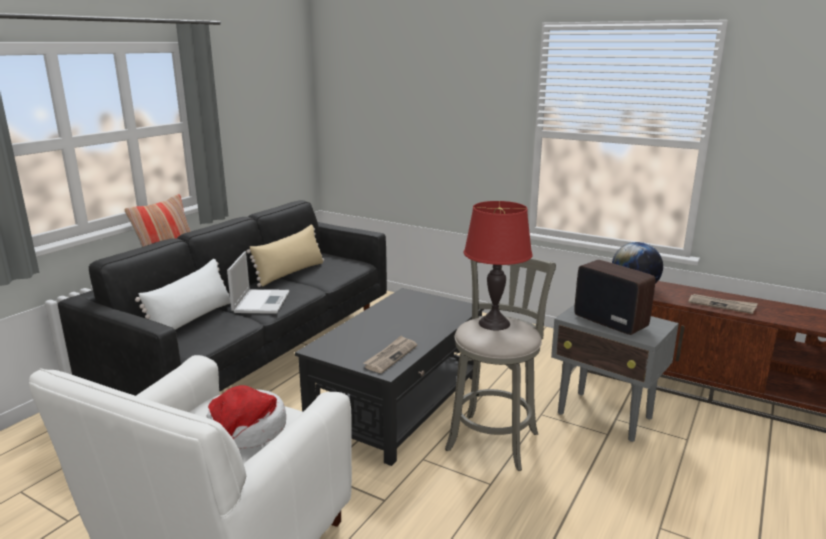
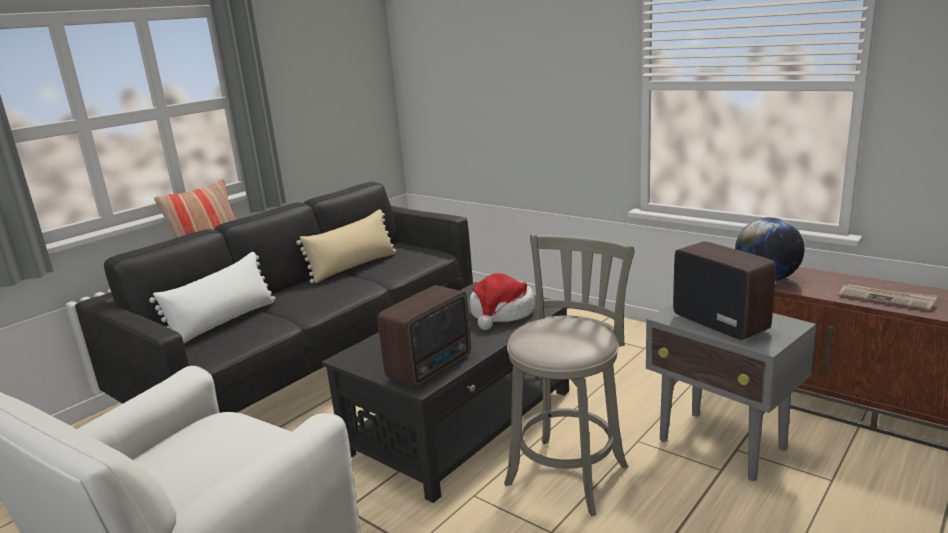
camera: 10 degrees right, 0 degrees up
hat [206,385,286,448] -> hat moved to [470,273,535,330]
laptop [227,251,290,314] -> none
newspaper [363,335,417,373] -> radio [378,285,471,387]
red table lamp [464,201,533,330] -> none

